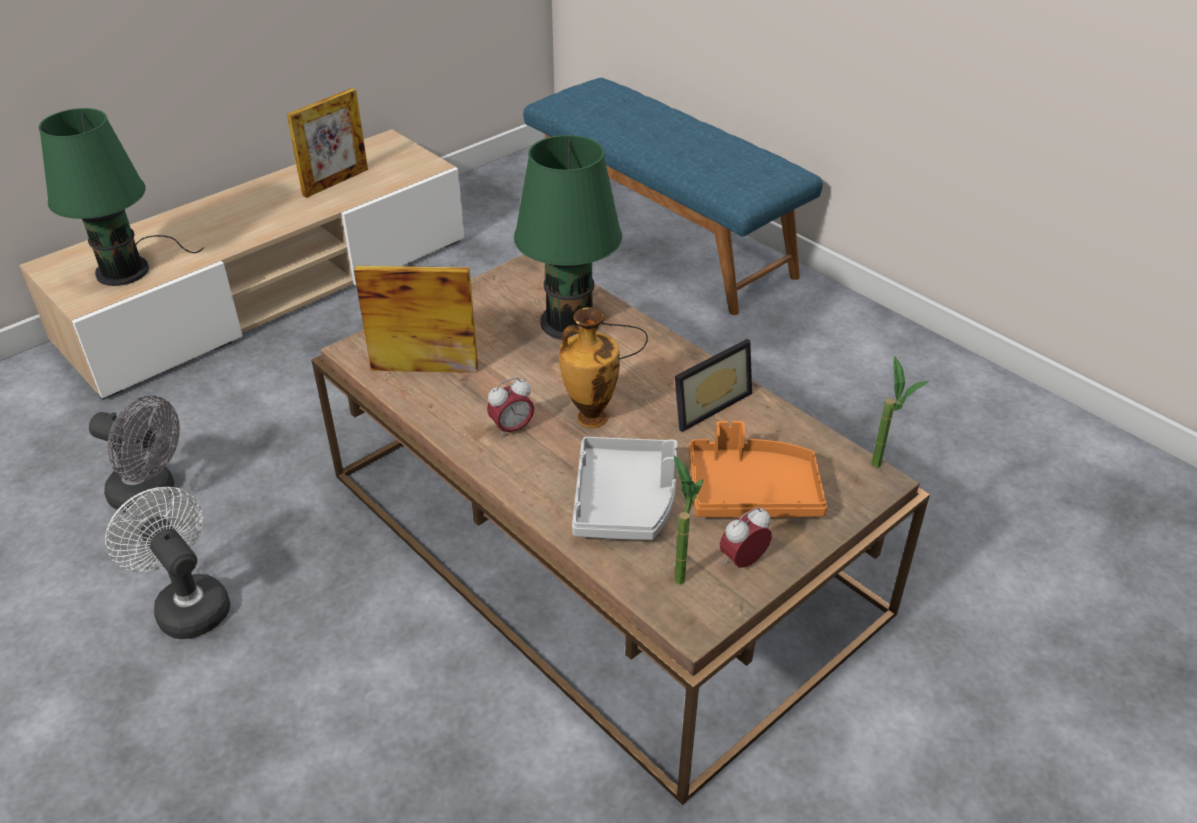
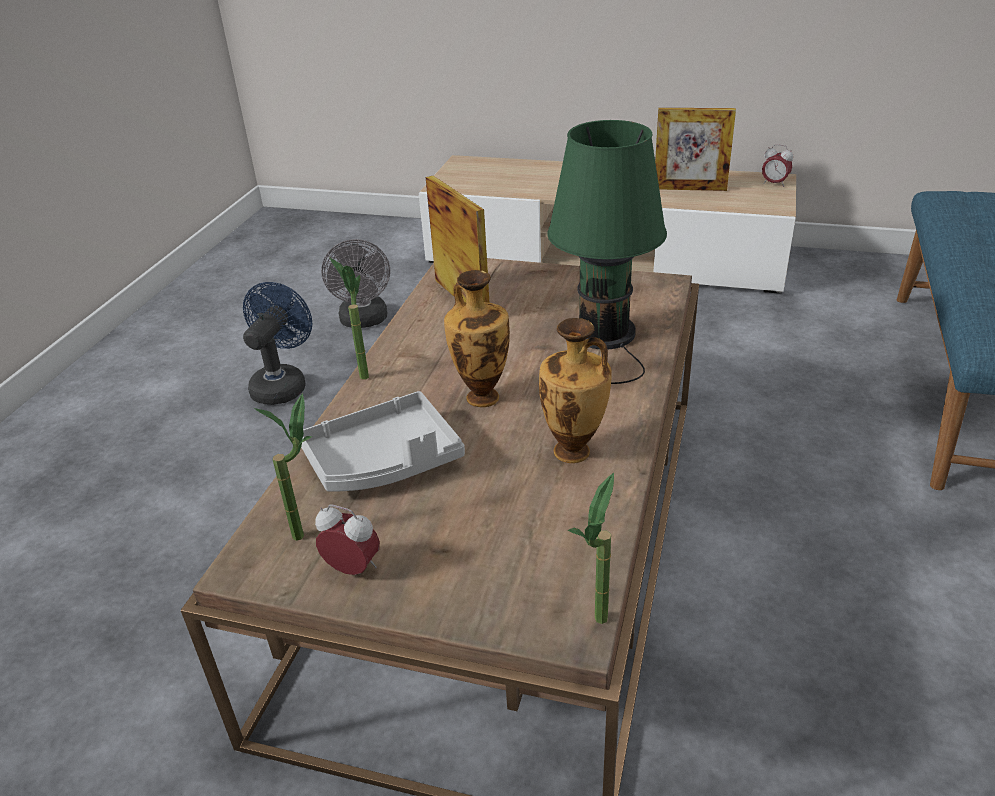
camera: 60 degrees right, 5 degrees down
green table lamp [39,108,204,286] -> none
white fan [105,487,230,639] -> blue fan [243,282,312,405]
alarm clock [487,377,534,438] -> alarm clock moved to [762,144,793,187]
picture frame [675,339,752,432] -> vase [539,318,612,463]
orange tray [689,421,827,517] -> none
none -> potted plant [329,257,369,380]

